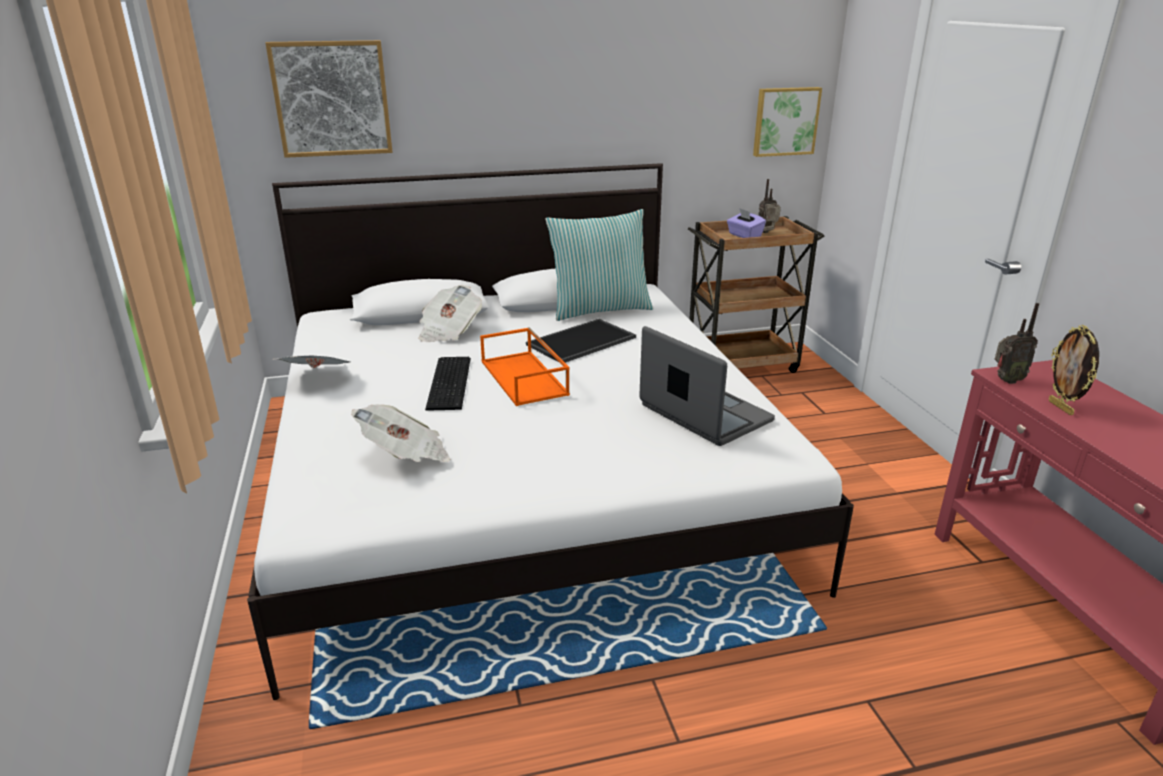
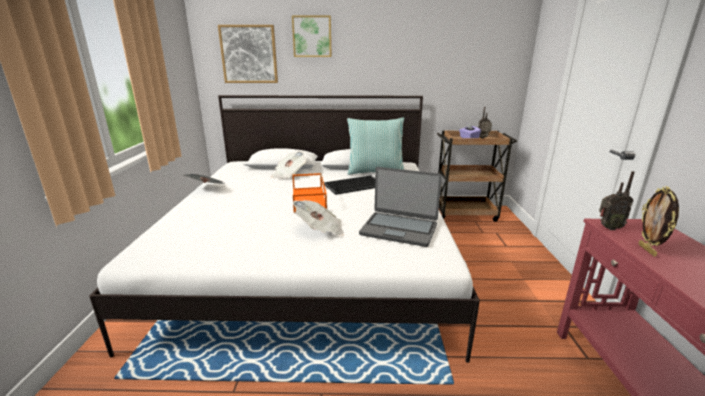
camera: 15 degrees right, 5 degrees down
newspaper [351,405,451,462] -> newspaper moved to [293,200,344,236]
keyboard [425,357,471,411] -> none
laptop [639,326,775,446] -> laptop turned 135 degrees clockwise [359,167,442,247]
picture [753,87,822,157] -> picture moved to [292,16,332,57]

